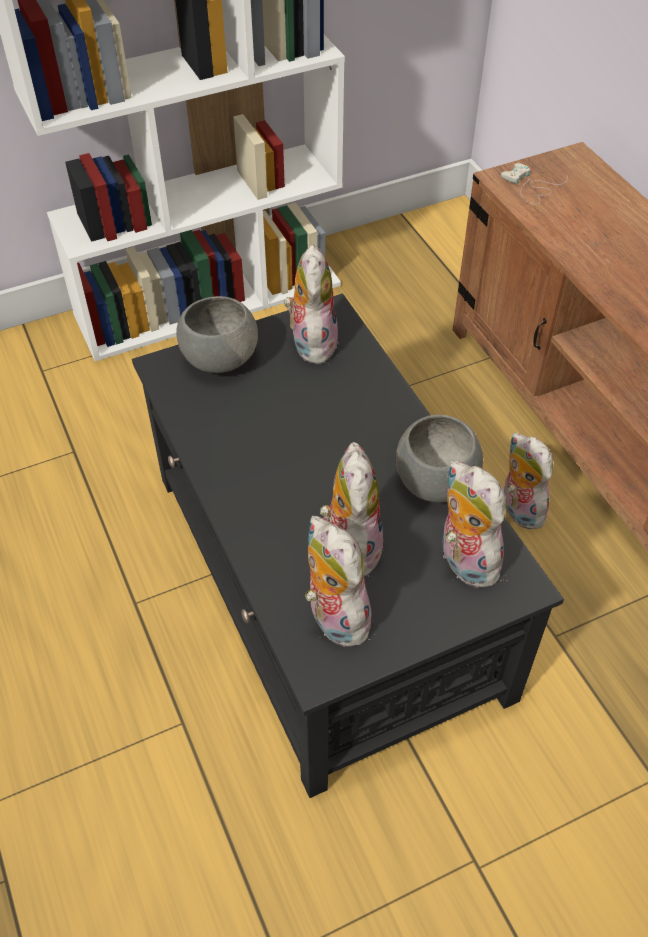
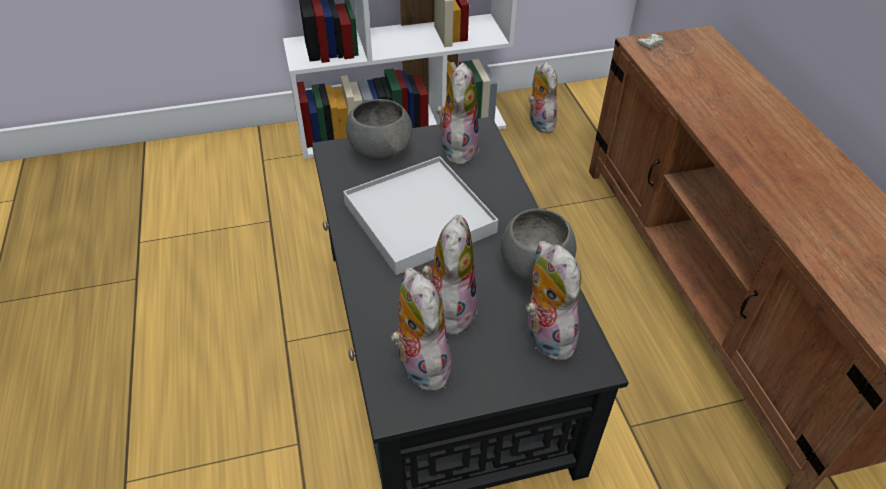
camera: 10 degrees right, 5 degrees down
plush toy [504,433,553,529] -> plush toy moved to [529,62,557,133]
none -> white tray [343,156,498,275]

